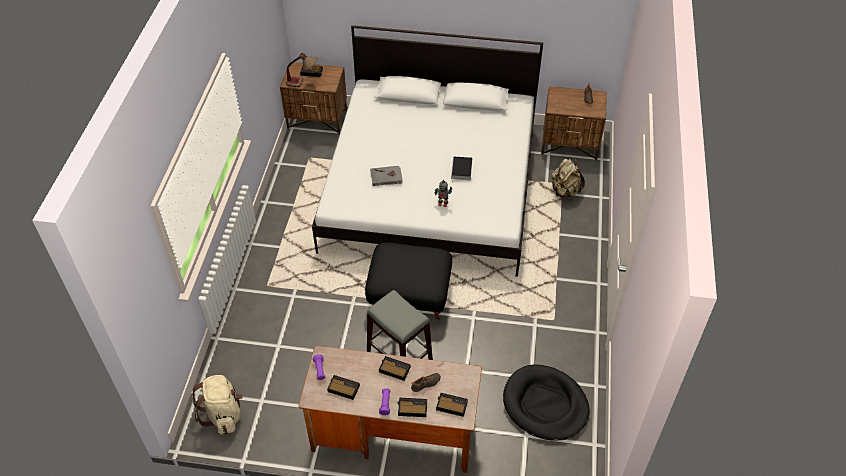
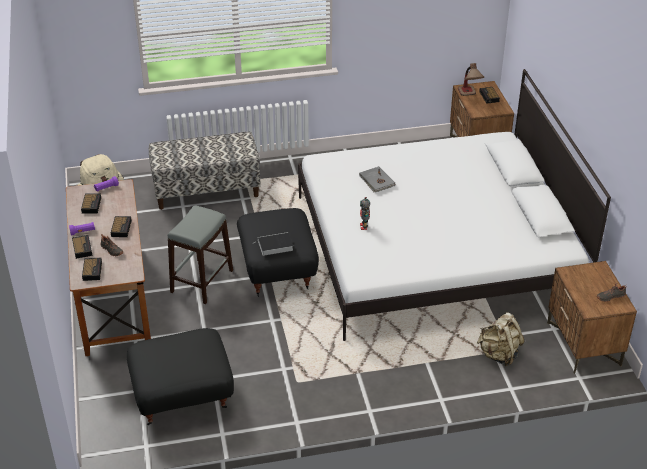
camera: 70 degrees right, 10 degrees down
book [451,156,472,180] -> book moved to [252,232,293,256]
black dog bed [503,364,590,441] -> black ottoman [127,328,234,425]
none -> bench [149,132,261,210]

